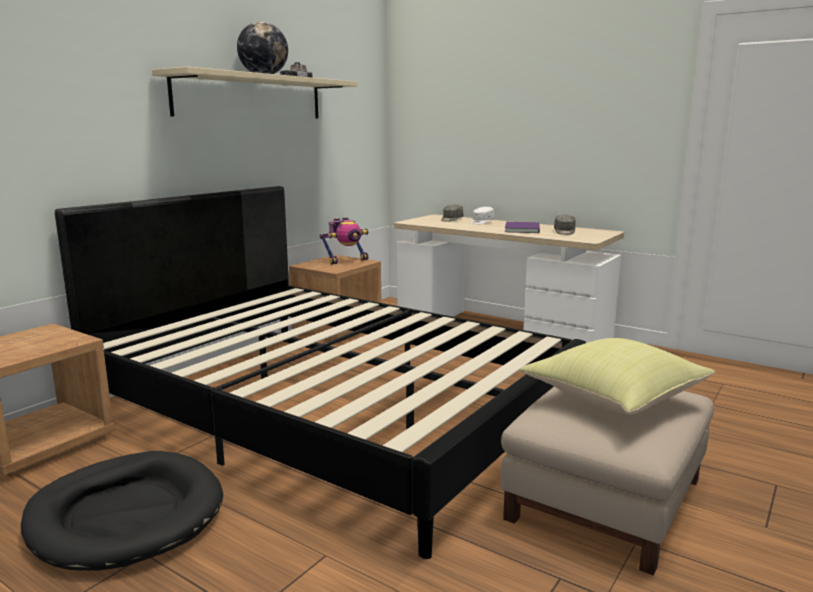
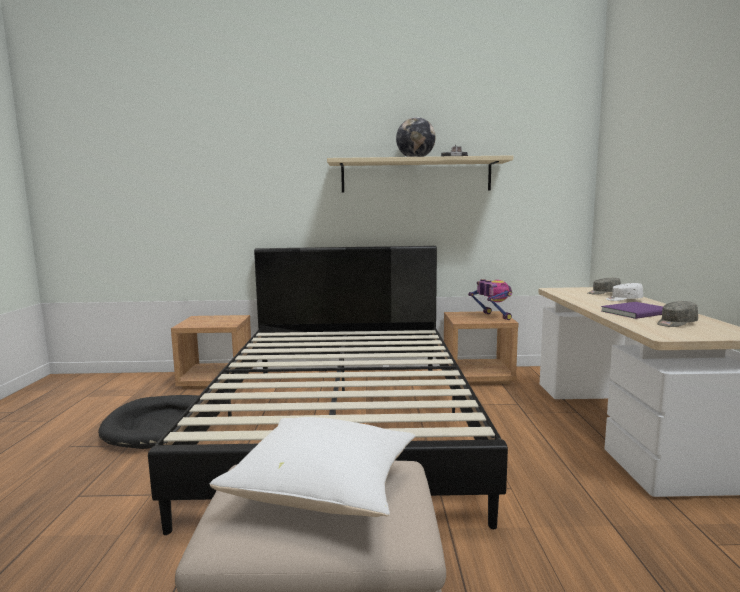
camera: 55 degrees right, 5 degrees down
toy robot [319,217,369,265] -> toy robot turned 135 degrees counterclockwise [468,279,512,320]
yellow pillow [520,338,715,415] -> white pillow [210,417,415,517]

